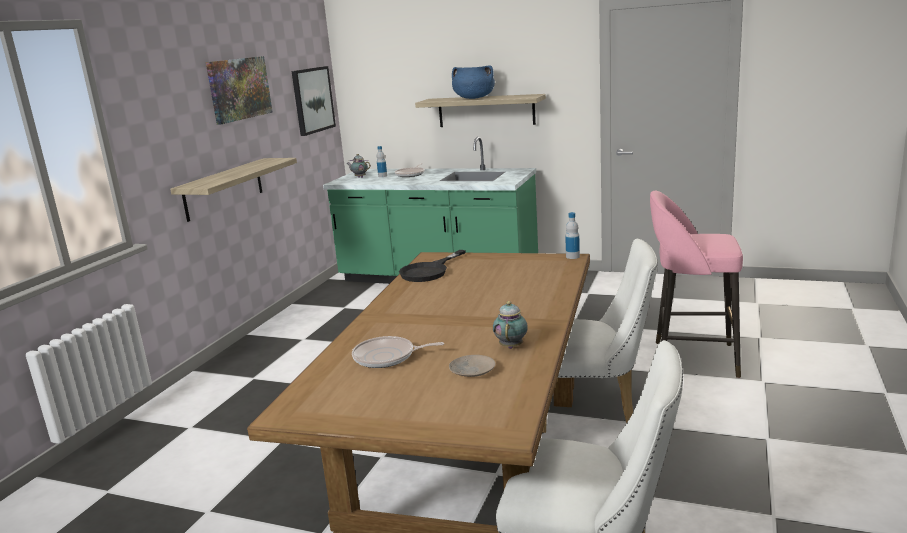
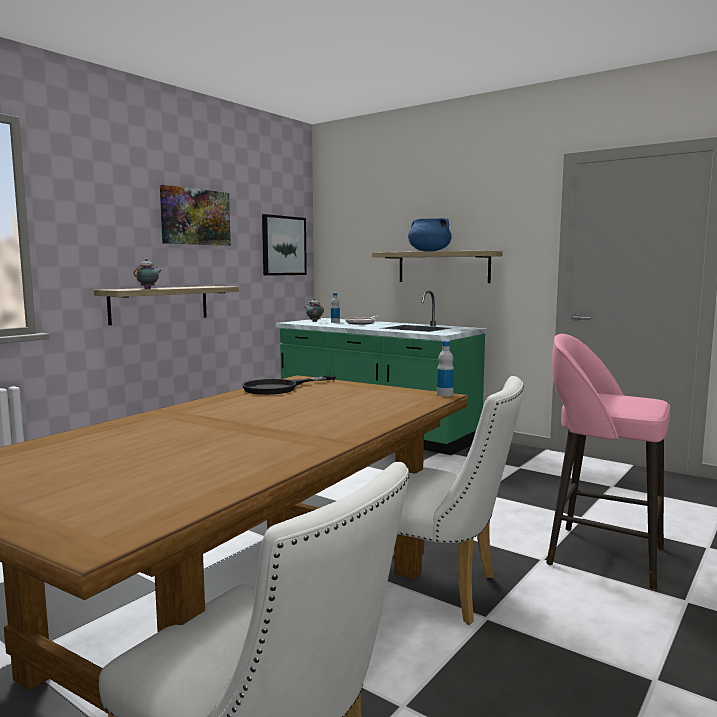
camera: 15 degrees right, 10 degrees down
frying pan [352,336,444,368] -> none
beige plate [449,355,495,377] -> none
teapot [493,301,528,349] -> teapot moved to [133,259,161,289]

